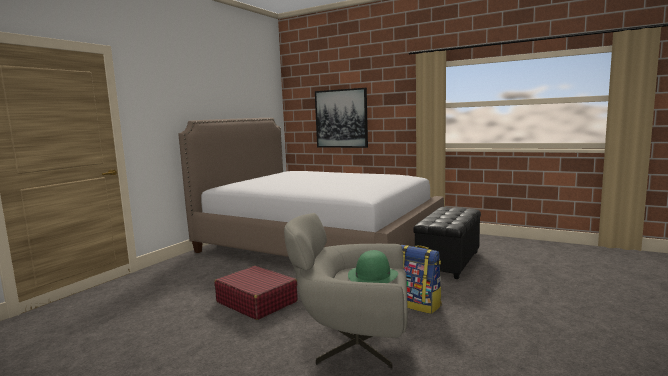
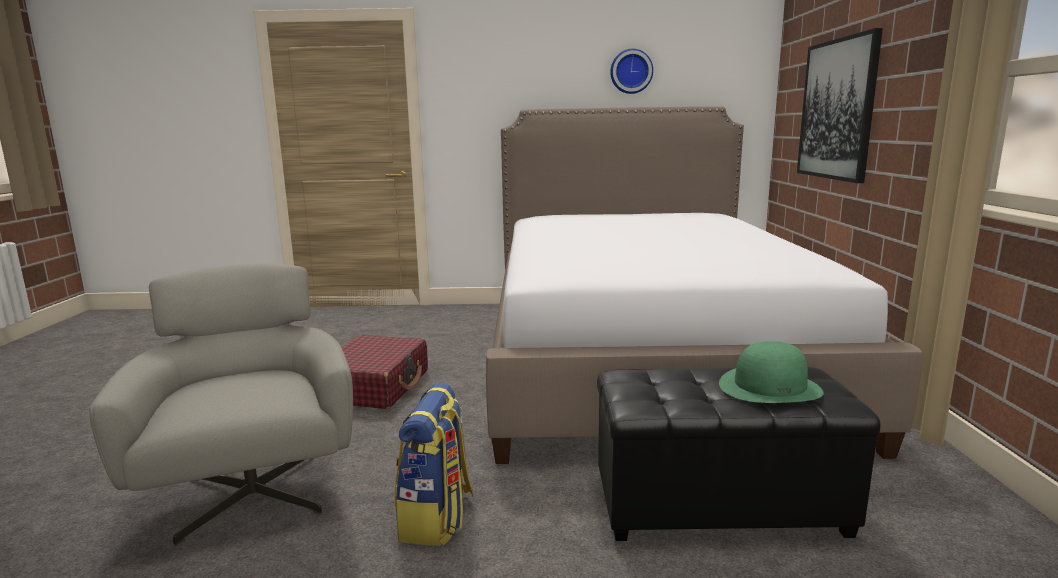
camera: 60 degrees right, 5 degrees up
green hat [348,250,398,283] -> green hat moved to [719,341,824,403]
none -> wall clock [610,49,653,94]

